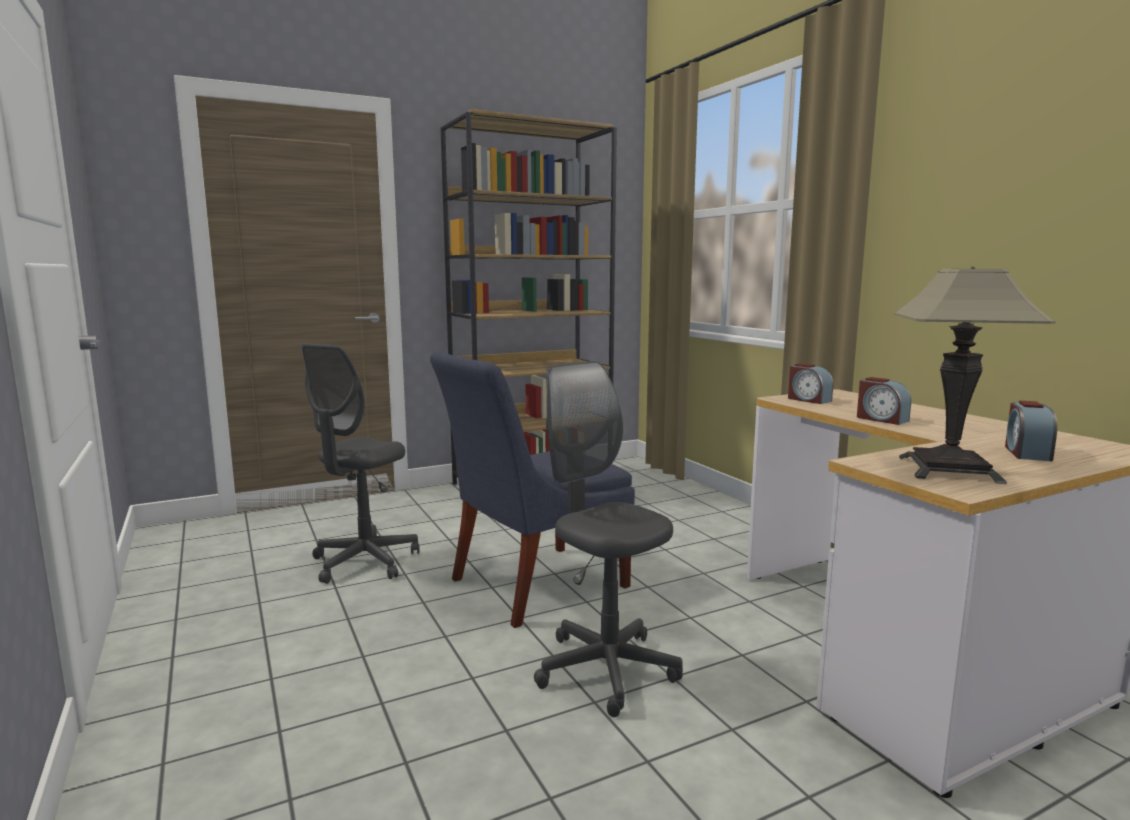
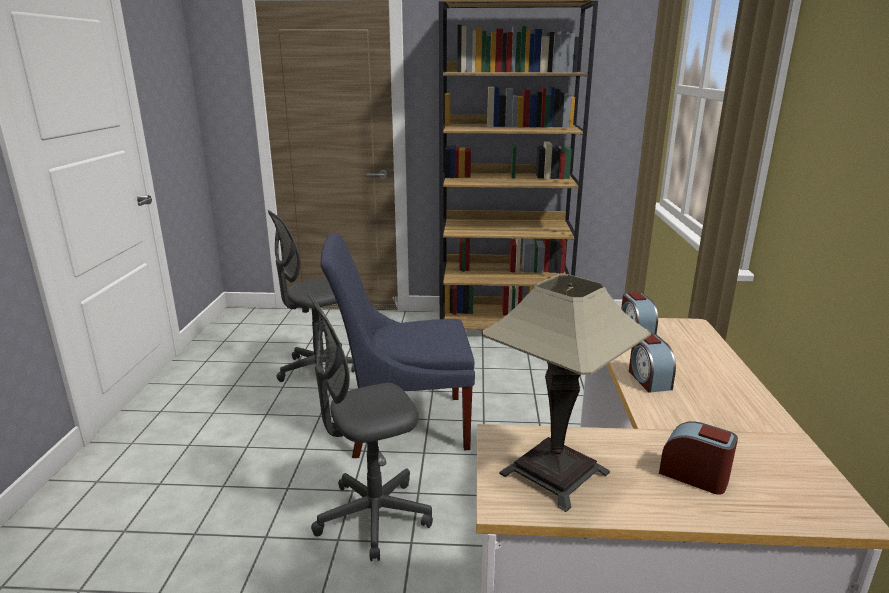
camera: 30 degrees right, 10 degrees up
grey office chair [534,361,683,717] -> grey office chair turned 105 degrees counterclockwise [306,290,433,561]
alarm clock [1005,401,1057,461] -> alarm clock turned 75 degrees clockwise [659,421,738,495]

